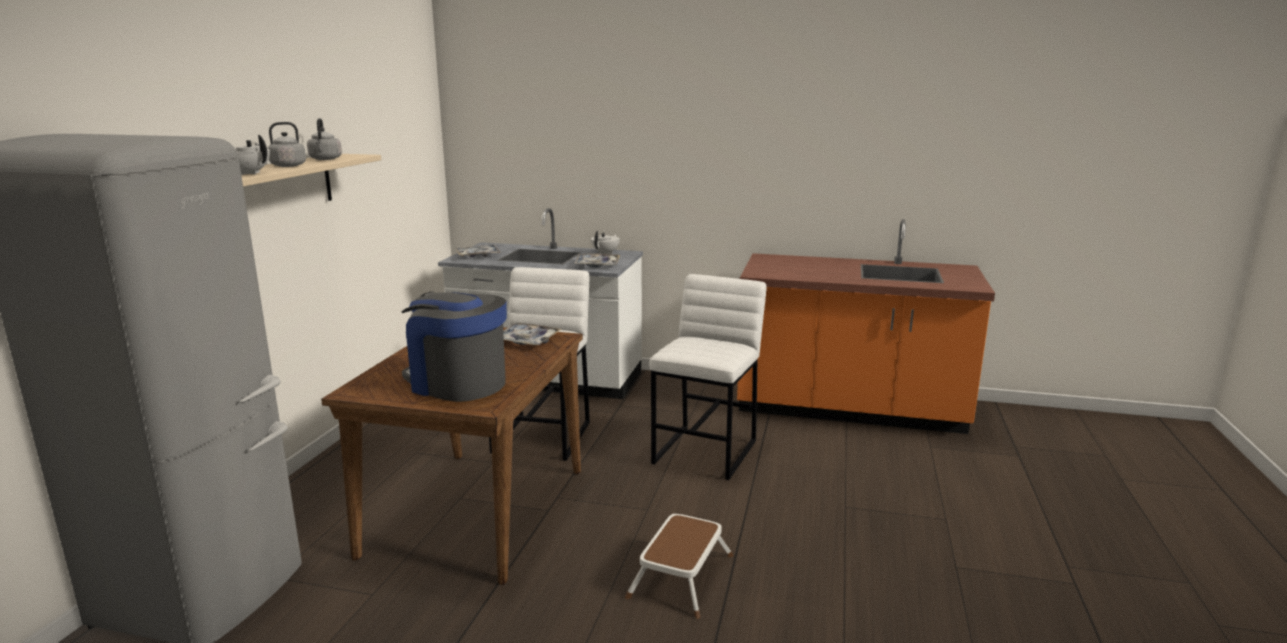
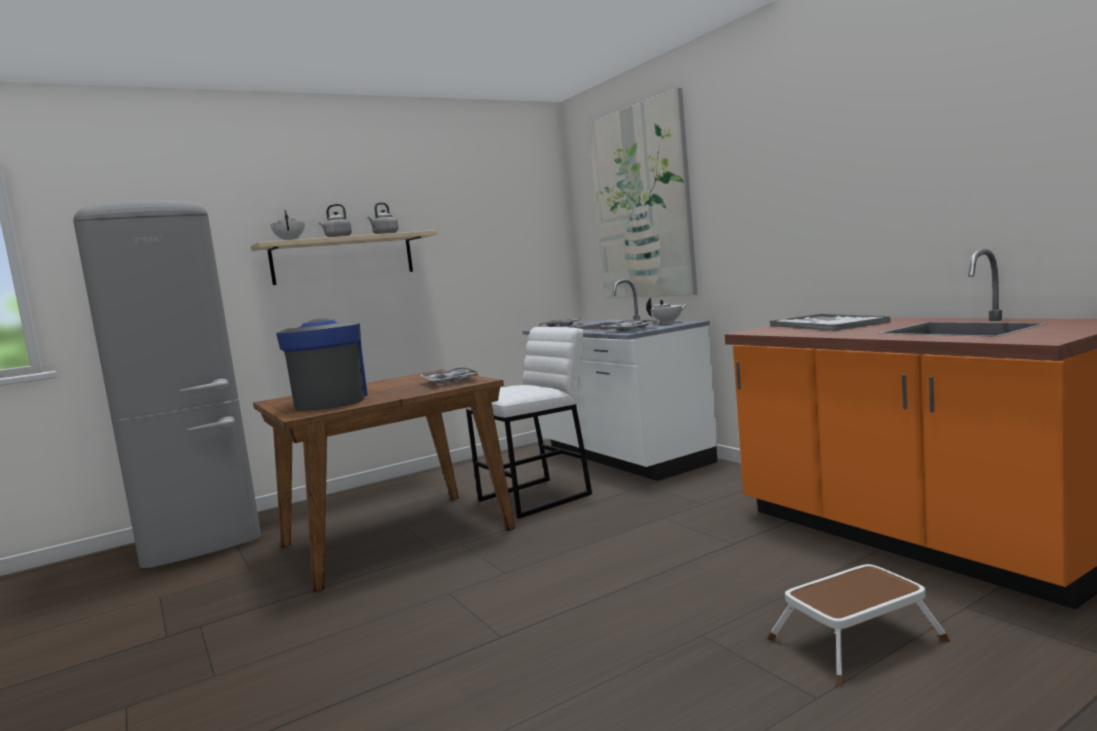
camera: 45 degrees right, 10 degrees down
brown step ladder [625,514,734,619] -> brown step ladder moved to [767,564,951,686]
white chair [649,274,767,480] -> none
none -> picture [588,87,698,298]
none -> tray [770,314,891,331]

